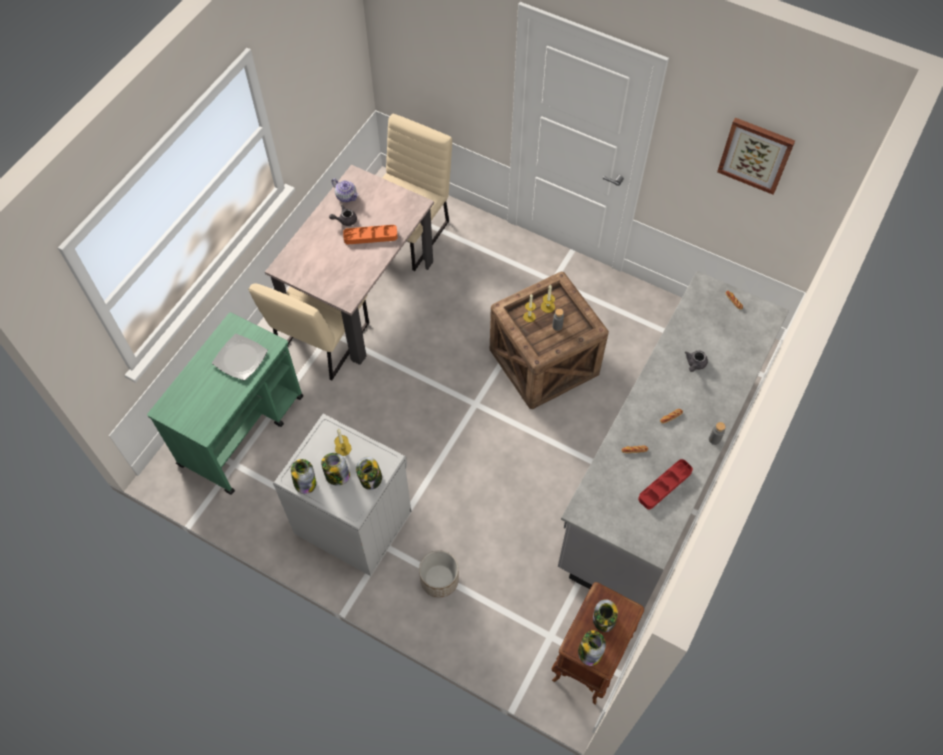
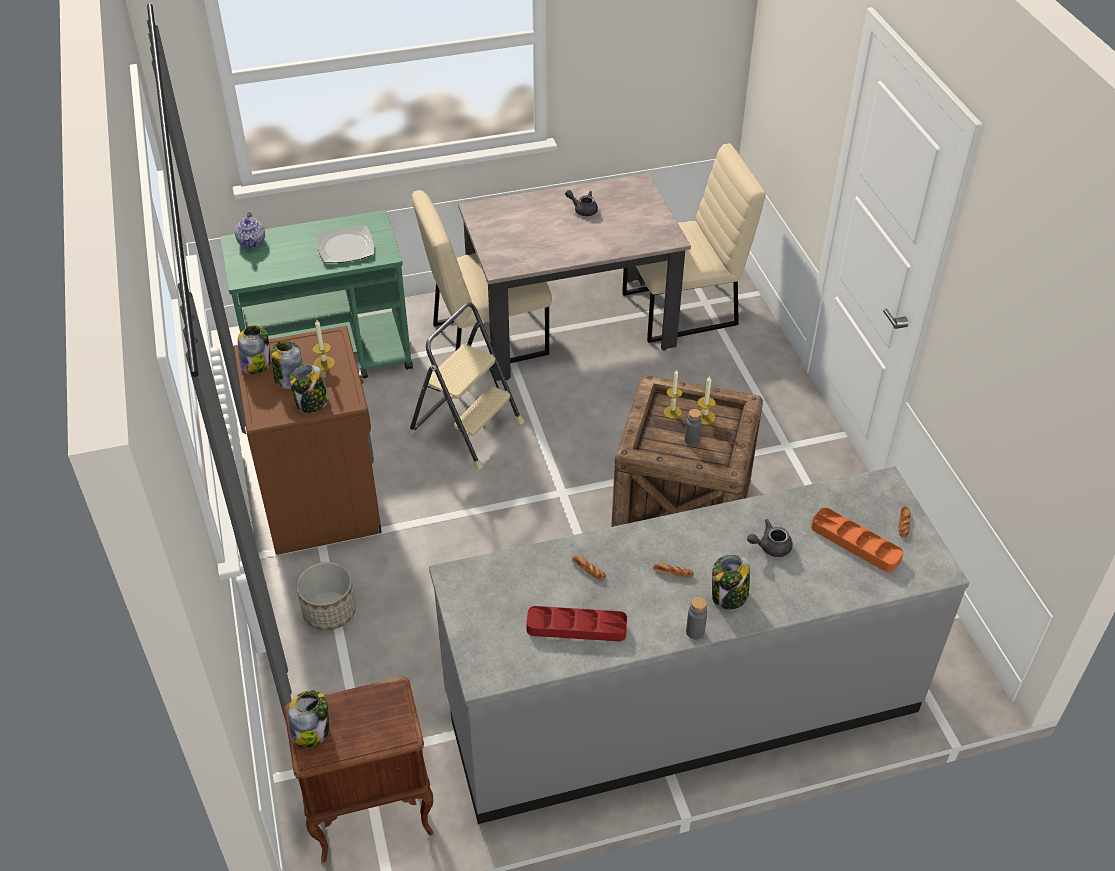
camera: 45 degrees right, 15 degrees down
white washing machine [273,414,411,576] -> brown washing machine [233,326,382,555]
teapot [331,178,359,202] -> teapot moved to [235,212,265,248]
orange tray [343,225,398,244] -> orange tray moved to [811,508,904,572]
jar [593,599,618,632] -> jar moved to [712,554,750,610]
picture [717,117,795,195] -> none
none -> beige step ladder [408,303,525,469]

